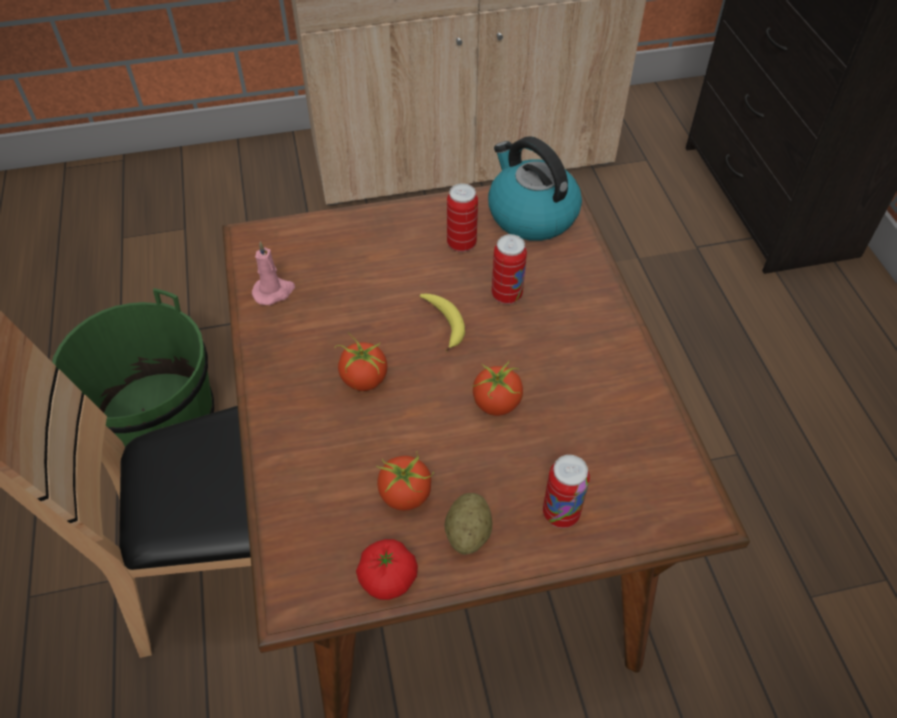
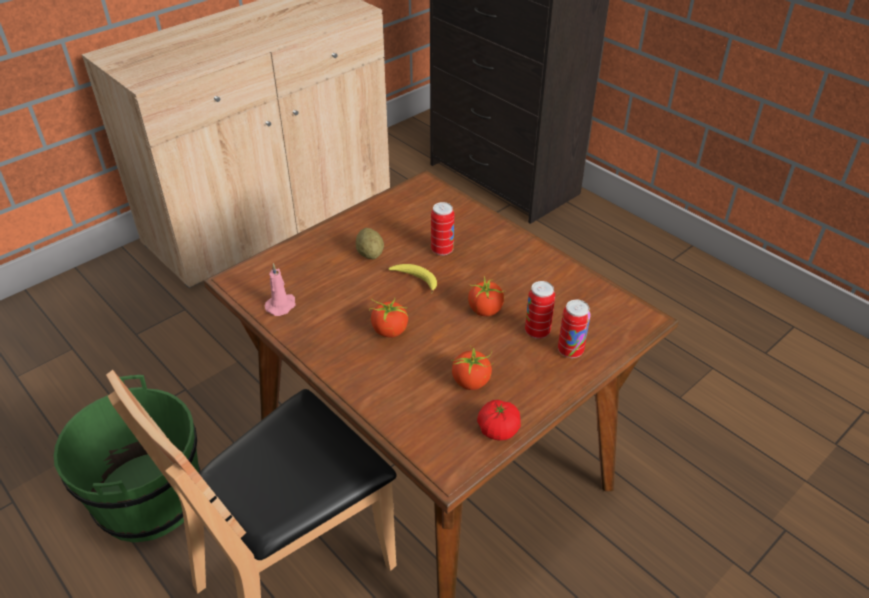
camera: 30 degrees left, 10 degrees down
potato [445,493,492,555] -> potato moved to [356,228,384,259]
can [447,183,478,252] -> can moved to [525,281,555,339]
kettle [488,136,582,241] -> none

